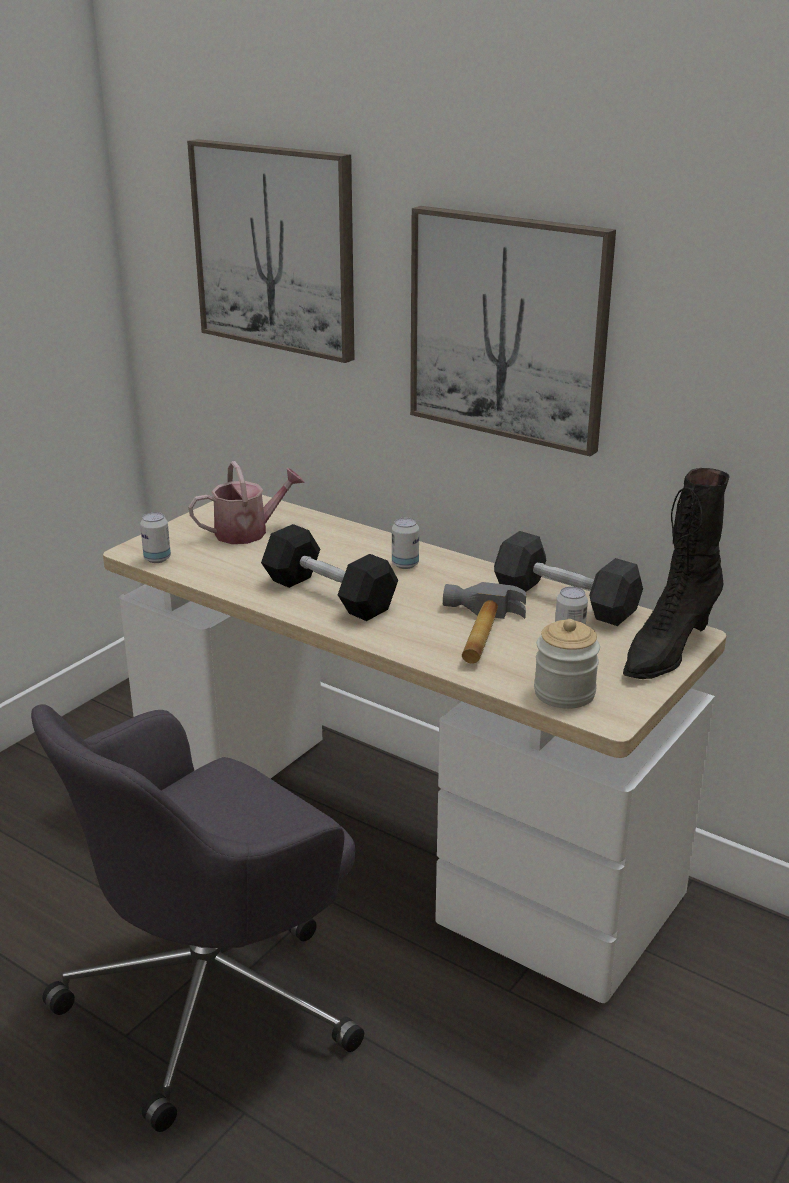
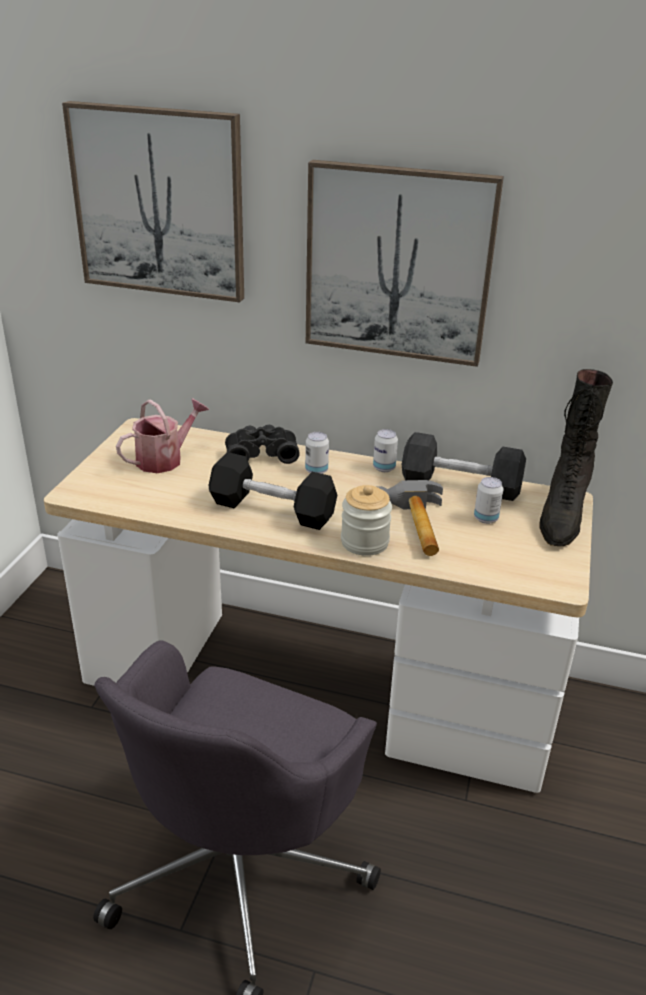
camera: 20 degrees left, 5 degrees up
can [140,512,171,563] -> can moved to [373,429,398,472]
jar [534,619,600,709] -> jar moved to [341,485,392,556]
none -> black binoculars [225,425,300,464]

